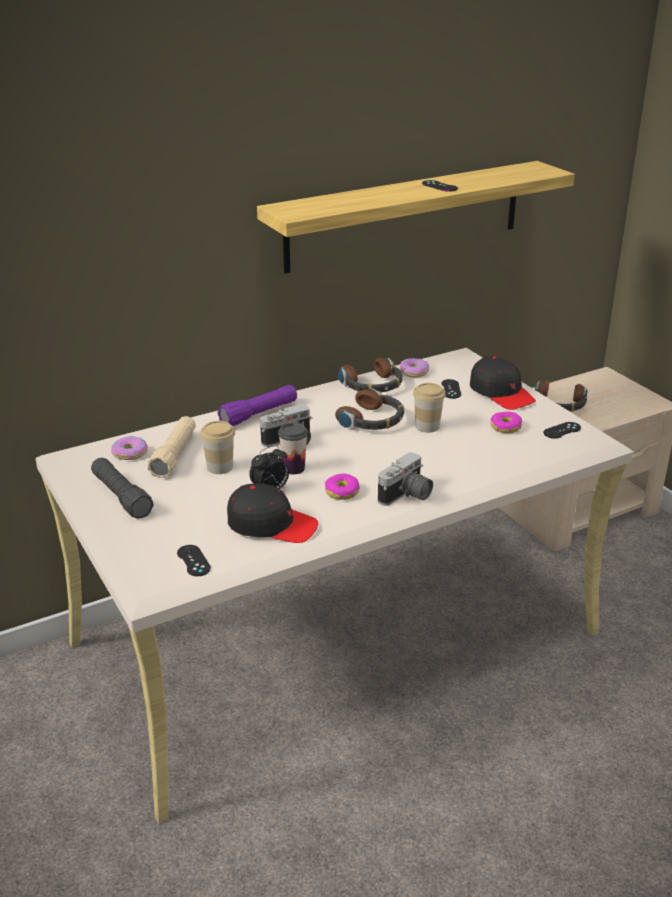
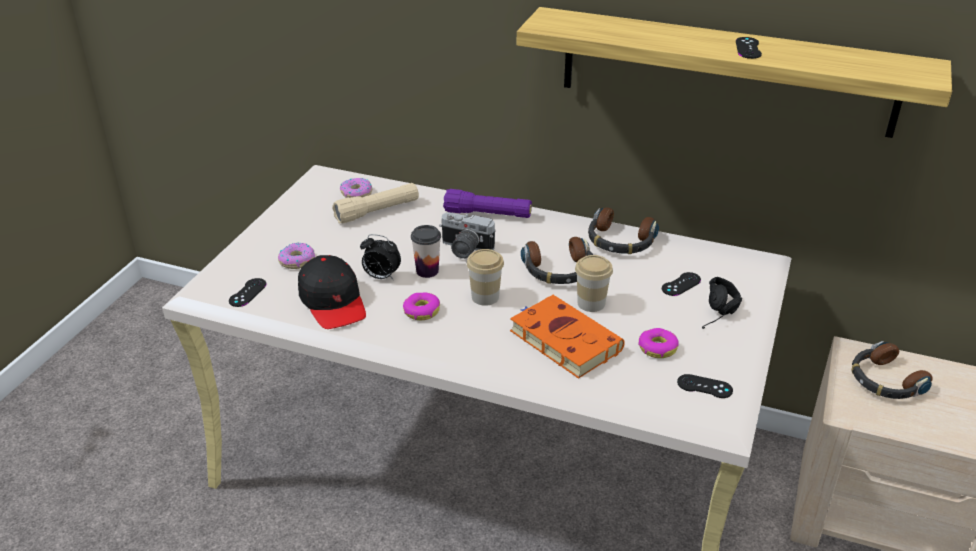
camera: 50 degrees right, 5 degrees up
black flashlight [91,458,153,519] -> none
cup [200,421,235,474] -> cup moved to [467,249,504,306]
camera [378,452,433,506] -> none
donut [400,358,429,377] -> donut moved to [278,243,315,269]
black cap [470,356,536,410] -> black headphones [702,277,742,329]
none -> orange book [510,295,625,379]

